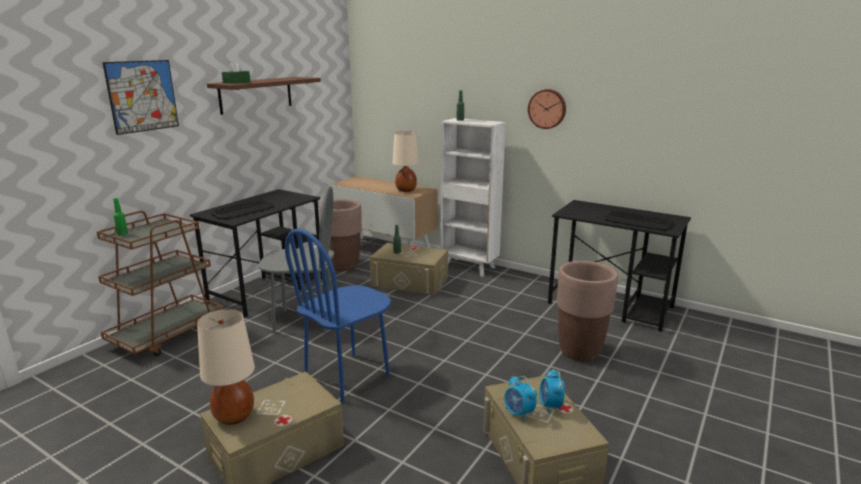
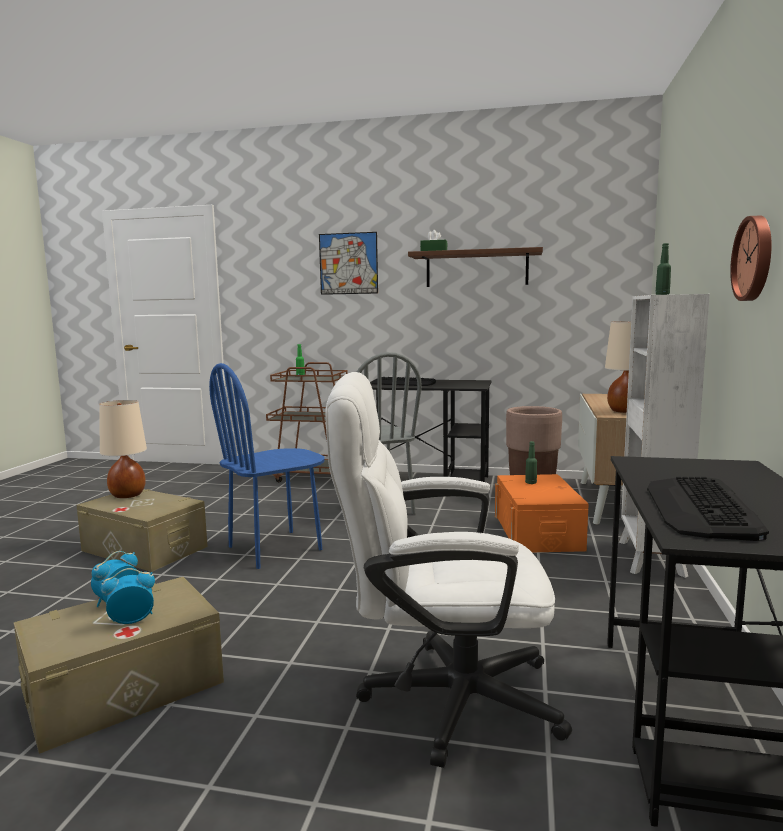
camera: 70 degrees right, 10 degrees down
blue chair [285,228,391,403] -> blue chair turned 60 degrees counterclockwise [209,363,325,569]
beige storage box [370,243,448,295] -> orange storage box [495,474,588,552]
brown planter [557,261,618,361] -> white office chair [325,372,572,768]

